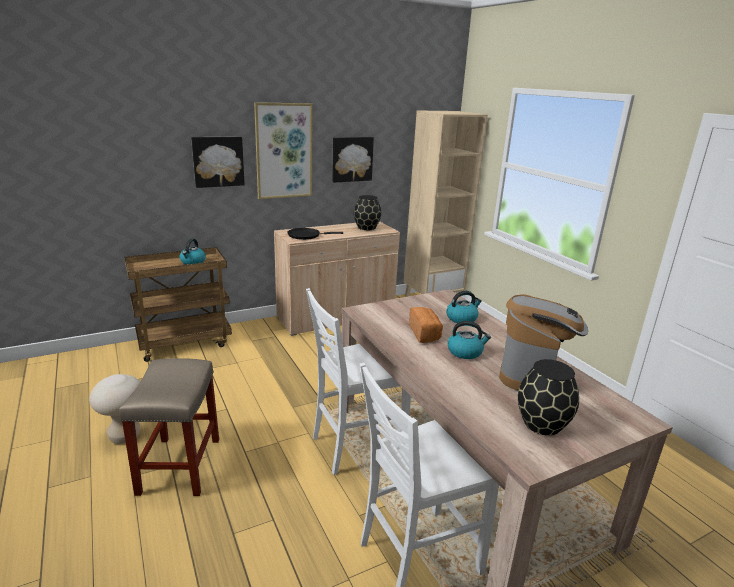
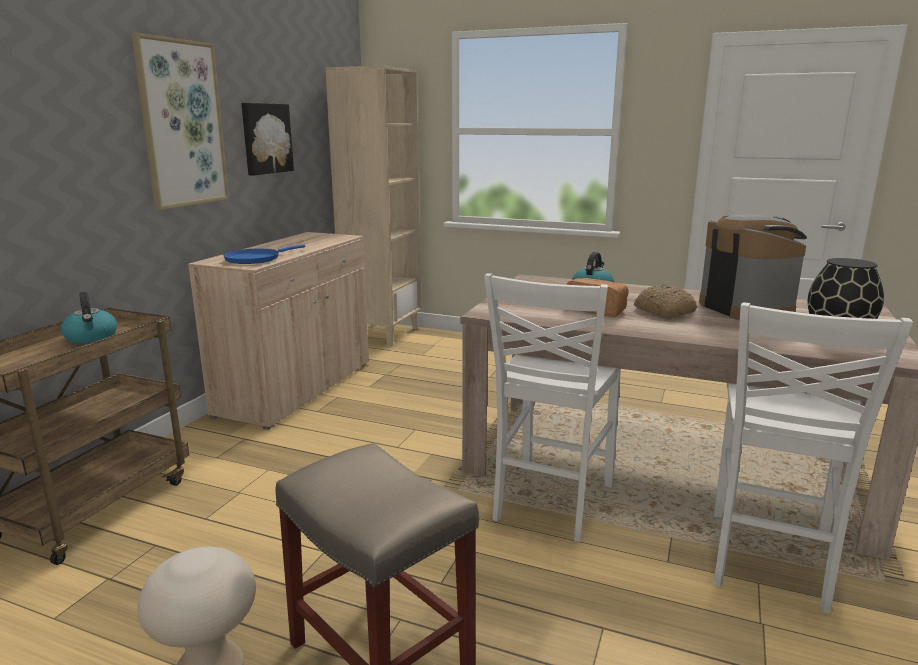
camera: 40 degrees left, 5 degrees down
picture [191,136,245,188] -> none
black frying pan [287,228,343,240] -> blue frying pan [223,244,306,264]
black vase [354,195,381,230] -> none
kettle [447,321,491,359] -> bread [634,285,698,318]

